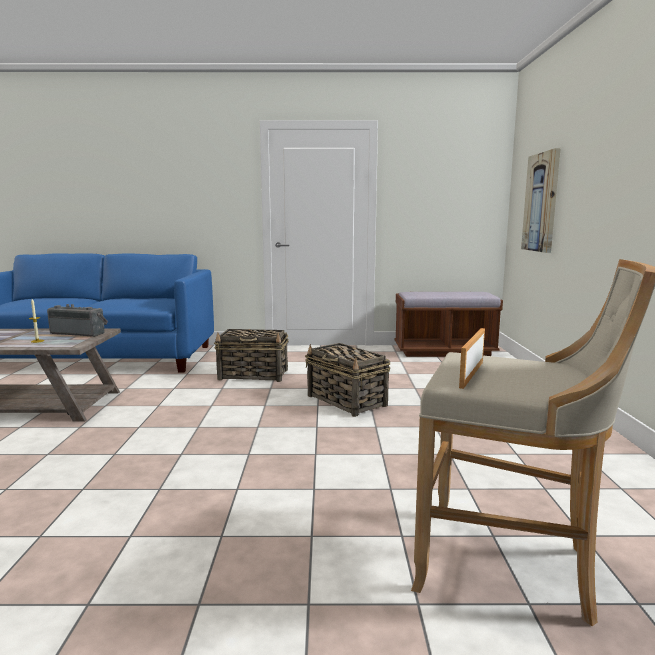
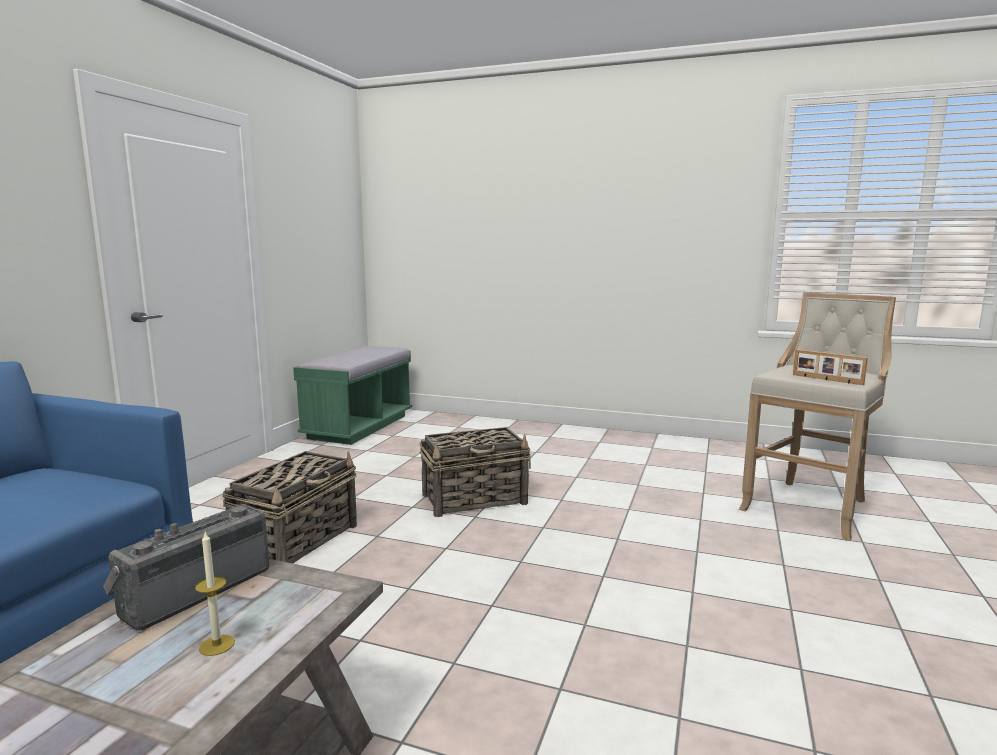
camera: 70 degrees left, 0 degrees up
brown bench [395,292,503,357] -> green bench [293,346,412,445]
picture [521,148,561,253] -> none

